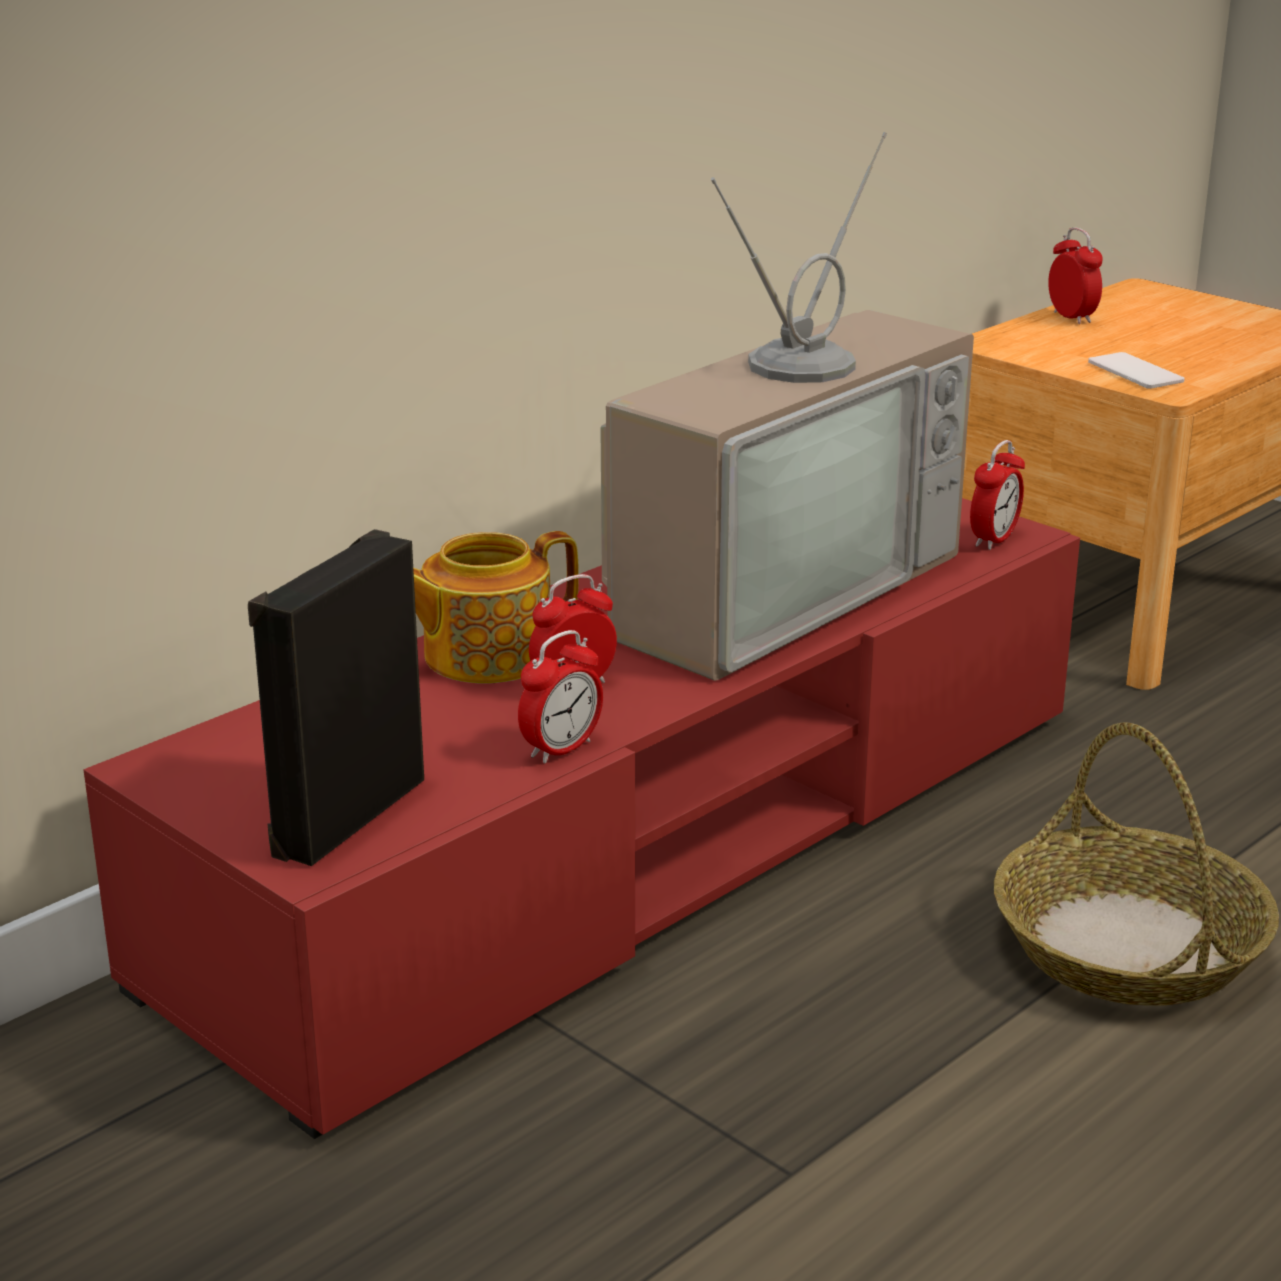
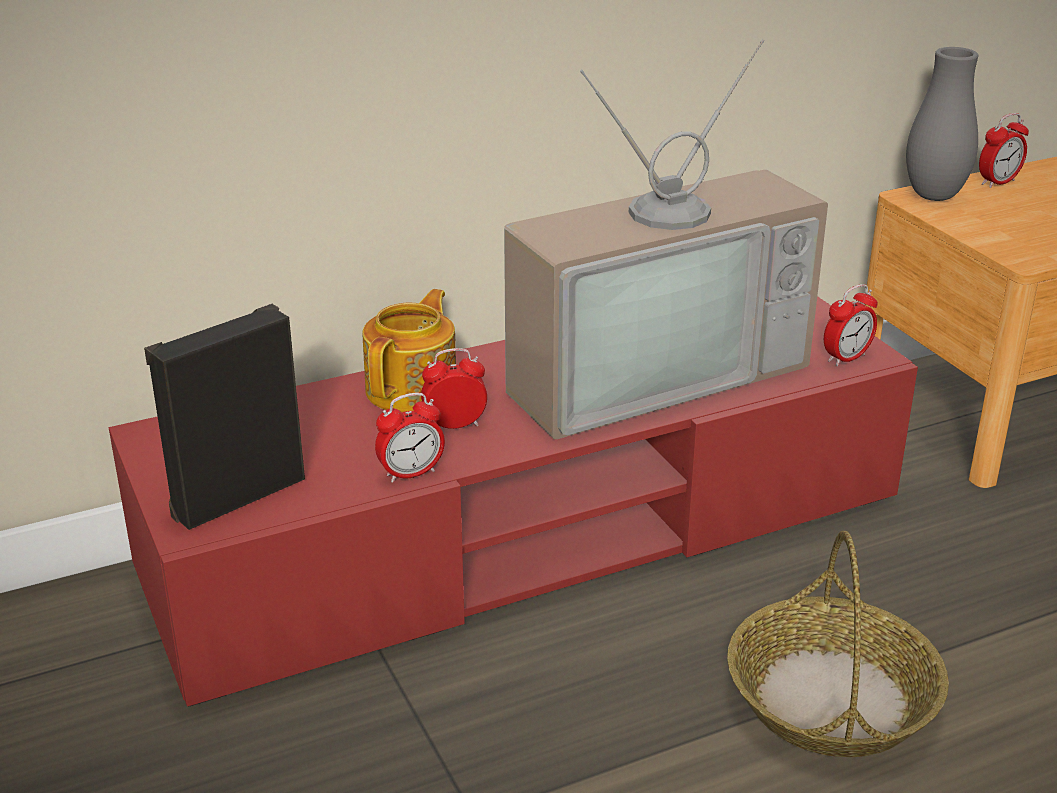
camera: 20 degrees right, 5 degrees up
teapot [413,531,579,683] -> teapot turned 120 degrees clockwise [362,289,456,412]
alarm clock [1048,227,1103,324] -> alarm clock turned 60 degrees clockwise [979,113,1029,188]
phone [1088,352,1185,389] -> none
none -> grey vase [906,47,978,201]

